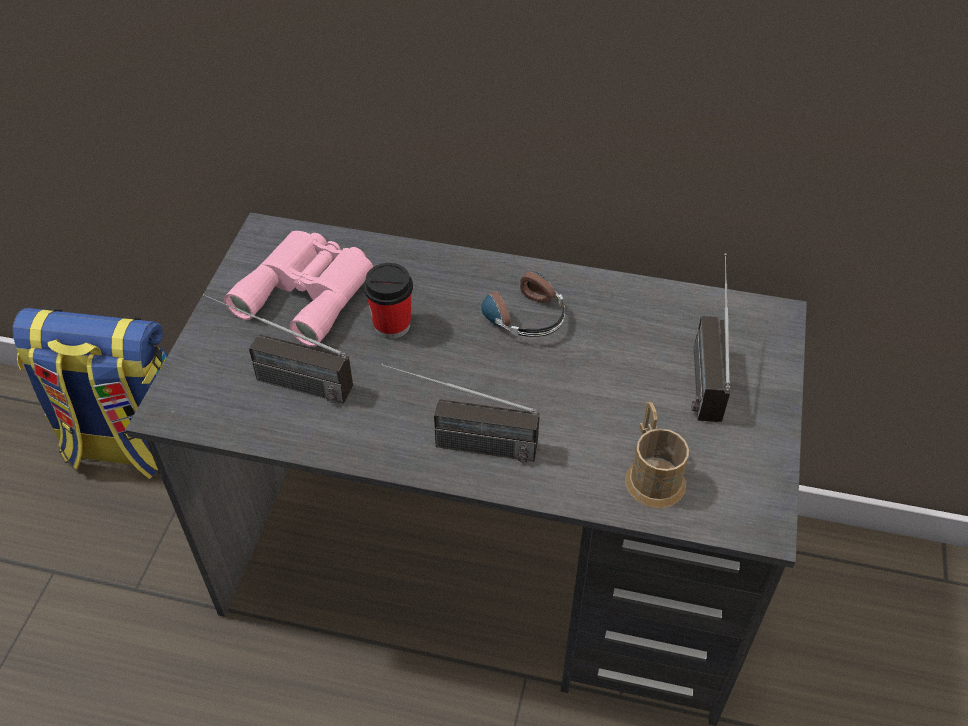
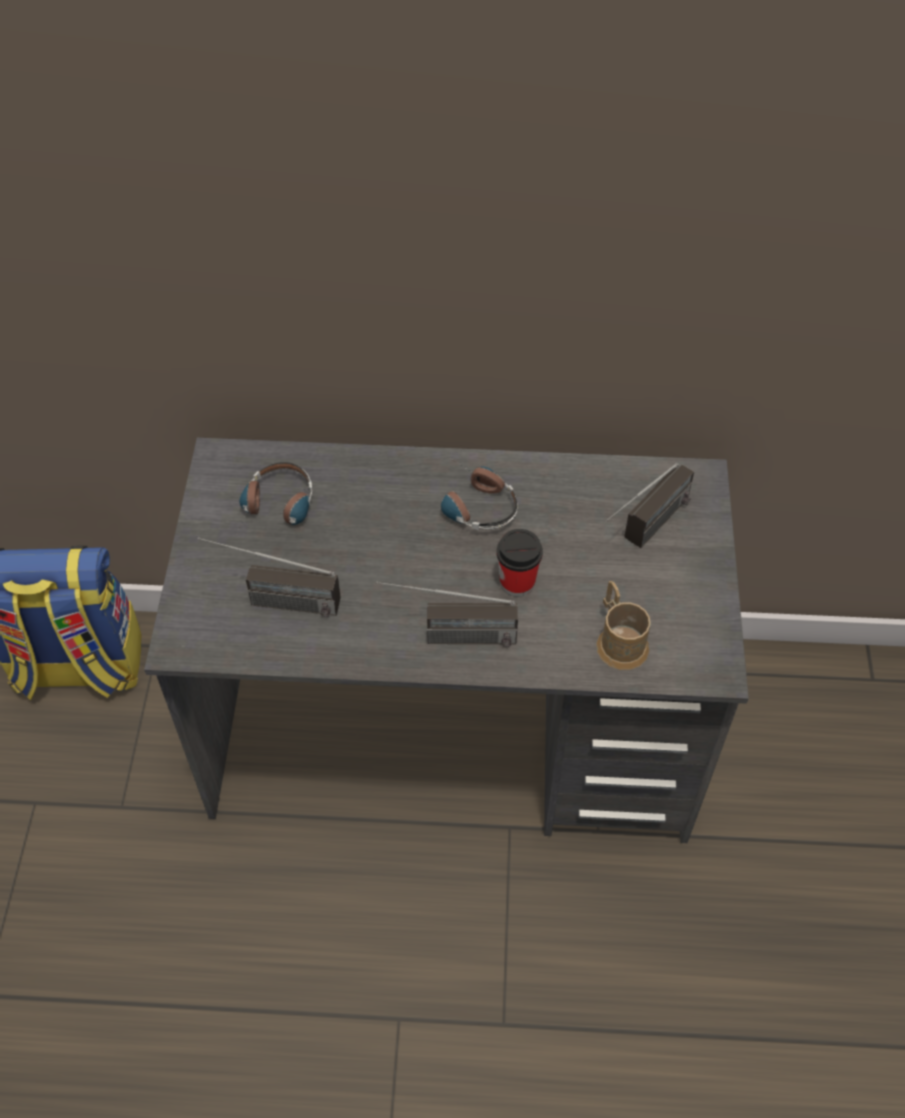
camera: 10 degrees left, 5 degrees up
pink binoculars [224,231,373,347] -> headphones [237,462,313,533]
cup [364,263,413,339] -> cup moved to [497,529,543,597]
radio [692,253,730,422] -> radio turned 135 degrees counterclockwise [606,463,694,548]

